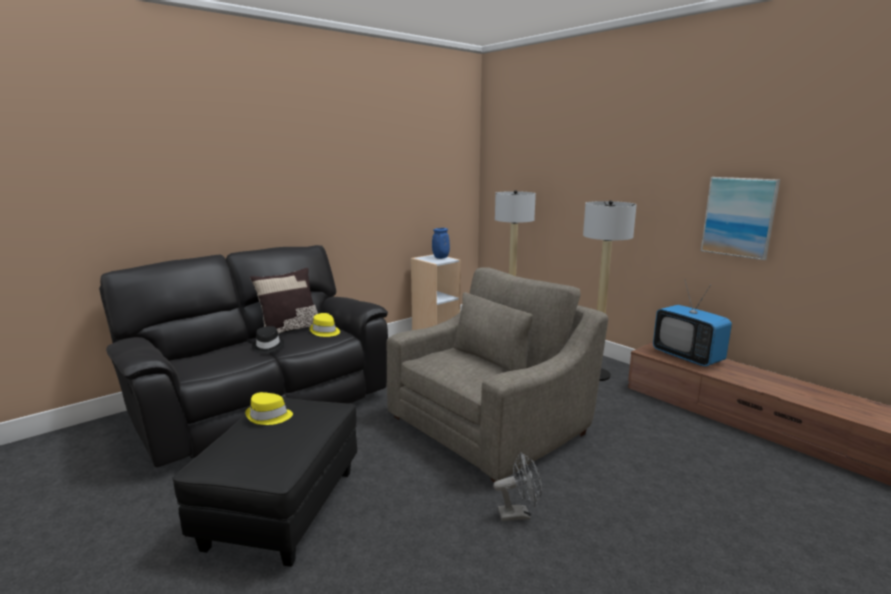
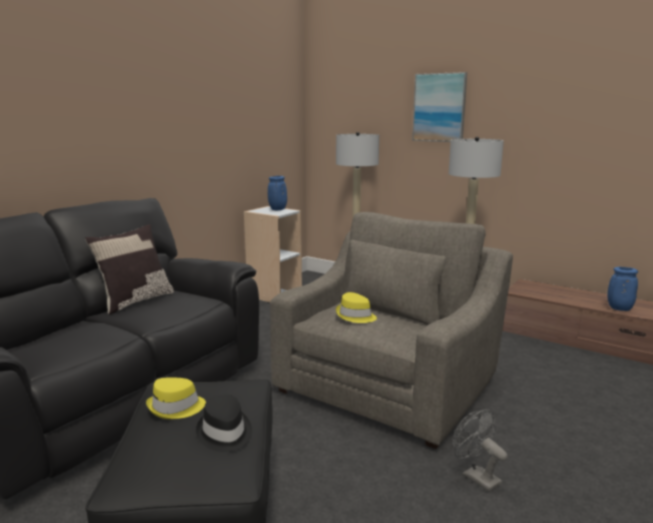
camera: 15 degrees left, 0 degrees up
black hat [252,326,284,354] -> black hat moved to [196,395,252,452]
yellow hat [310,313,340,337] -> yellow hat moved to [336,292,377,323]
grey fan [493,453,542,521] -> grey fan turned 105 degrees counterclockwise [453,409,508,492]
television [653,279,732,366] -> none
picture [701,177,780,260] -> picture moved to [412,72,467,142]
none -> blue vase [607,267,638,311]

